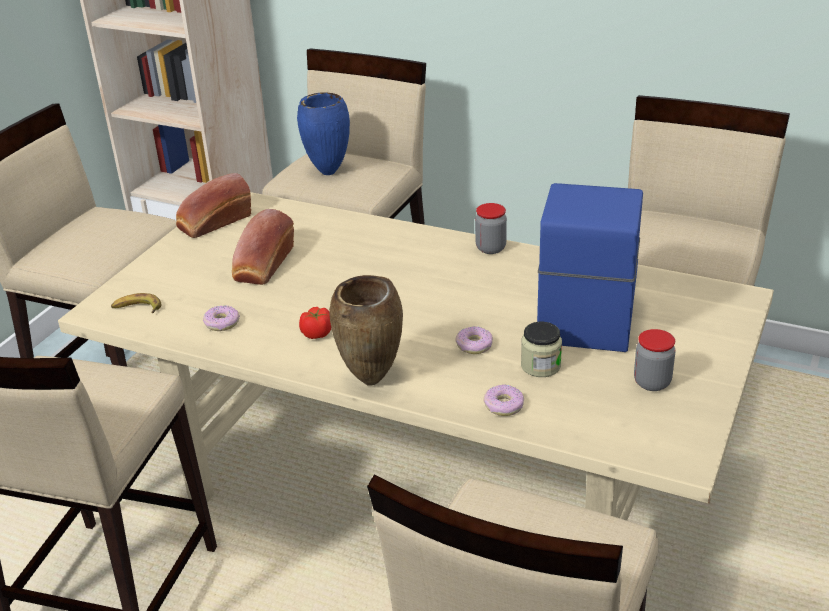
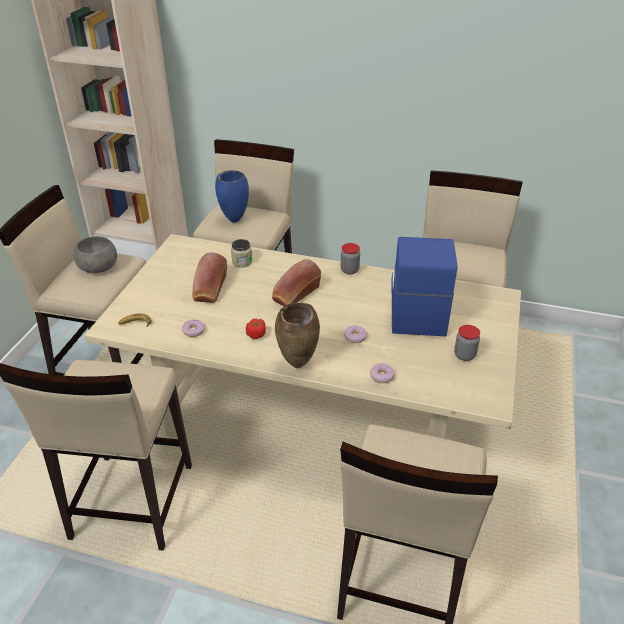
camera: 10 degrees left, 5 degrees up
bread [176,173,251,238] -> bread moved to [272,259,321,306]
jar [521,322,562,377] -> jar moved to [231,239,252,268]
none -> grey bowl [73,236,117,273]

